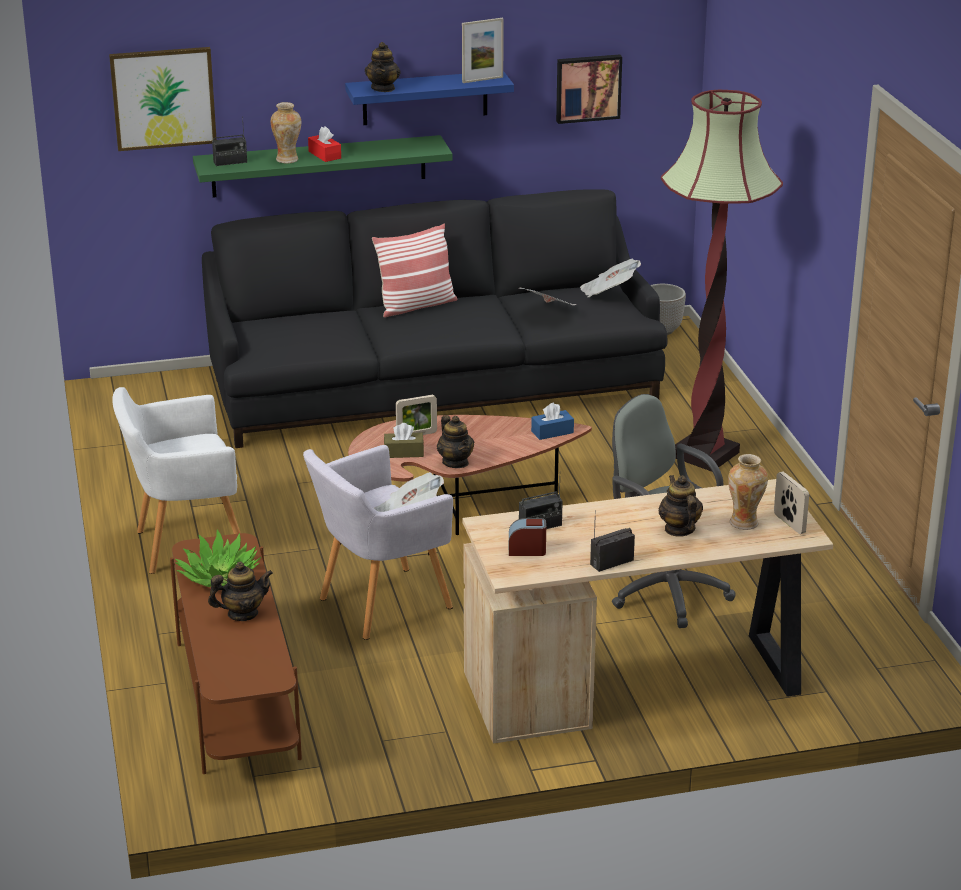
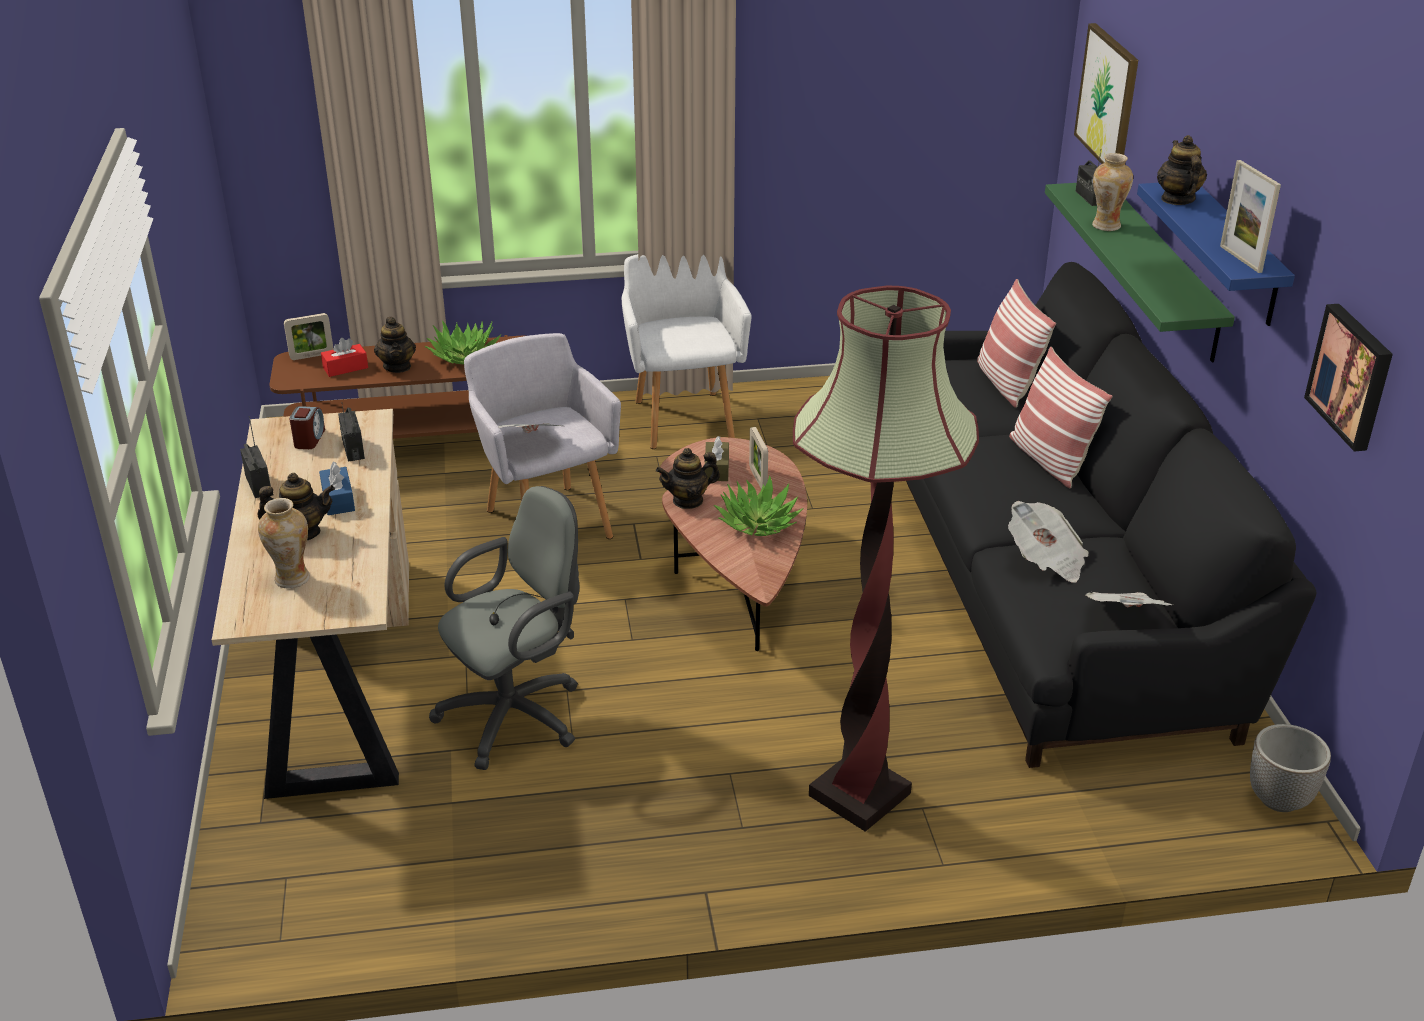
camera: 95 degrees right, 5 degrees up
red tissue box [308,127,341,162] -> red tissue box moved to [321,338,368,377]
teapot [365,42,401,92] -> teapot turned 75 degrees clockwise [1157,135,1207,205]
blue tissue box [531,403,574,440] -> blue tissue box moved to [319,462,355,515]
picture frame [774,472,809,534] -> picture frame moved to [284,313,334,360]
none -> potted plant [713,475,804,536]
none -> pillow [977,279,1056,408]

